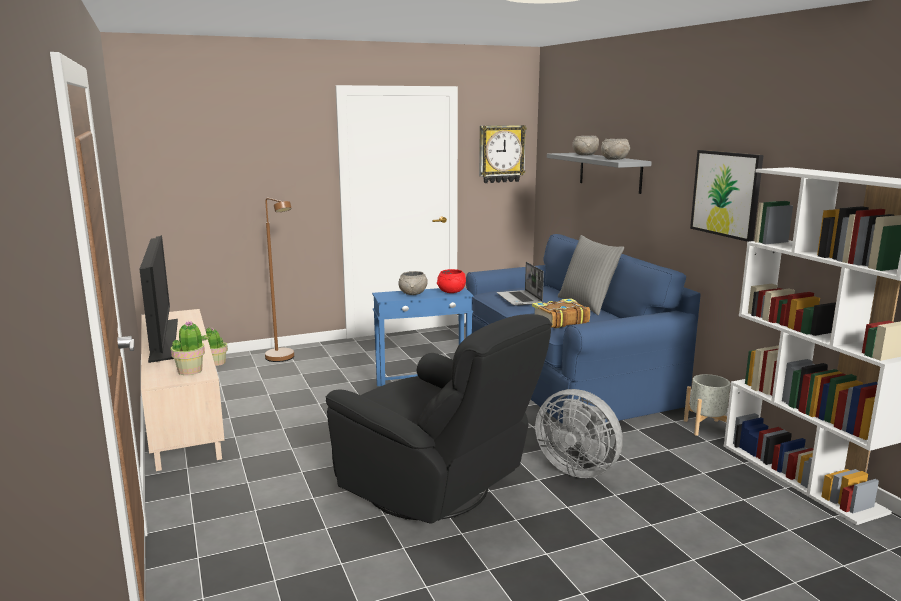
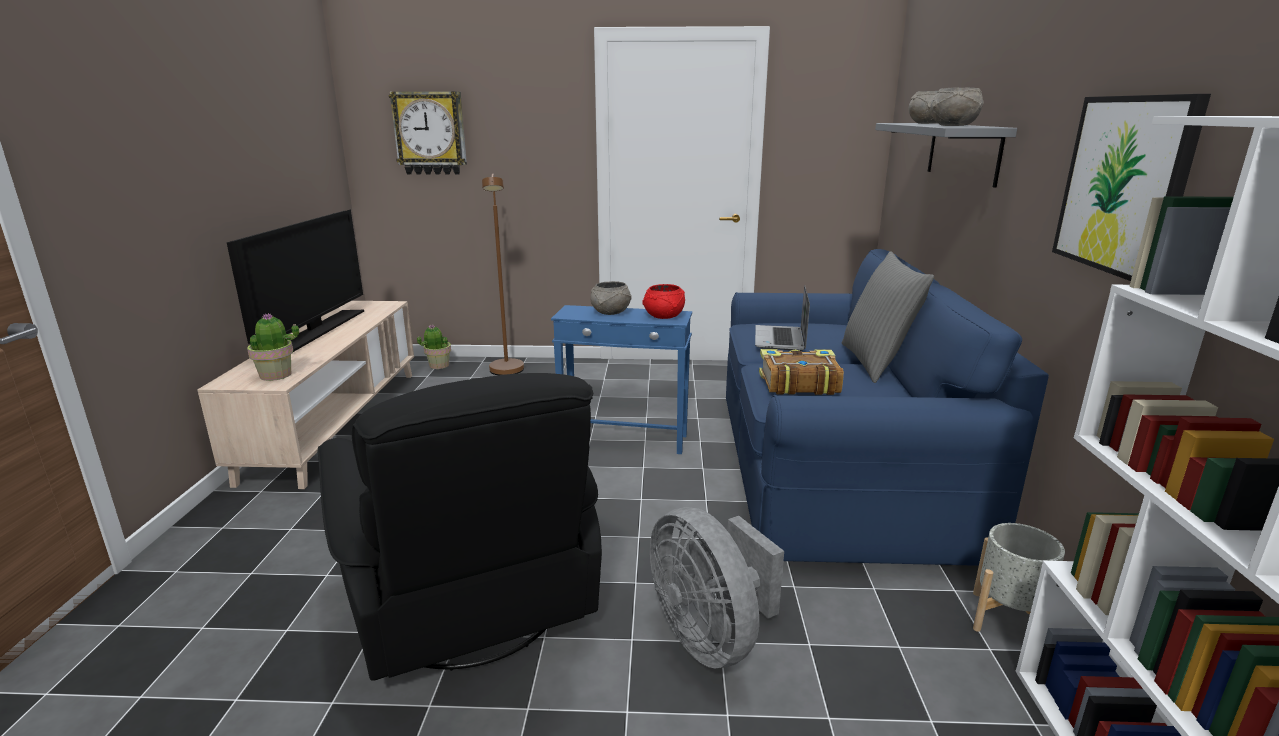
camera: 25 degrees right, 5 degrees up
wall clock [479,125,527,183] -> wall clock moved to [389,91,467,175]

